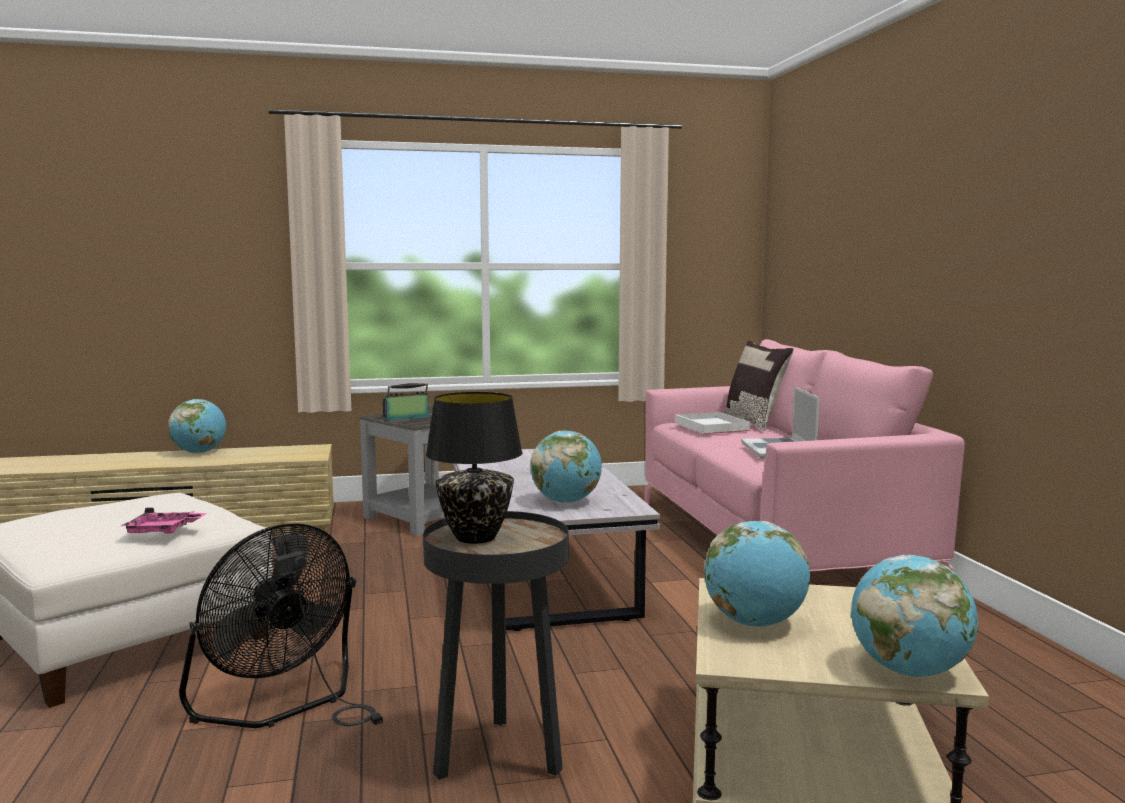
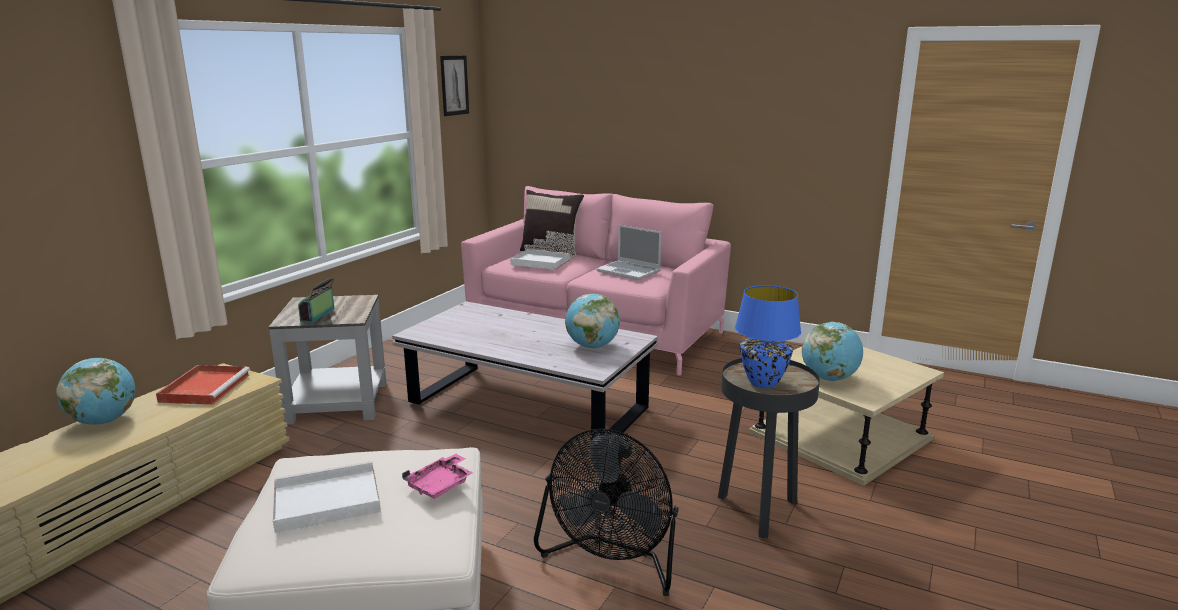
camera: 50 degrees left, 10 degrees up
black fan [179,524,383,728] -> black fan turned 60 degrees counterclockwise [534,429,678,596]
black table lamp [426,392,523,544] -> blue table lamp [735,285,801,388]
globe [851,555,978,677] -> none
none -> red tray [156,365,250,405]
none -> white tray [273,461,381,533]
none -> picture [440,56,469,116]

